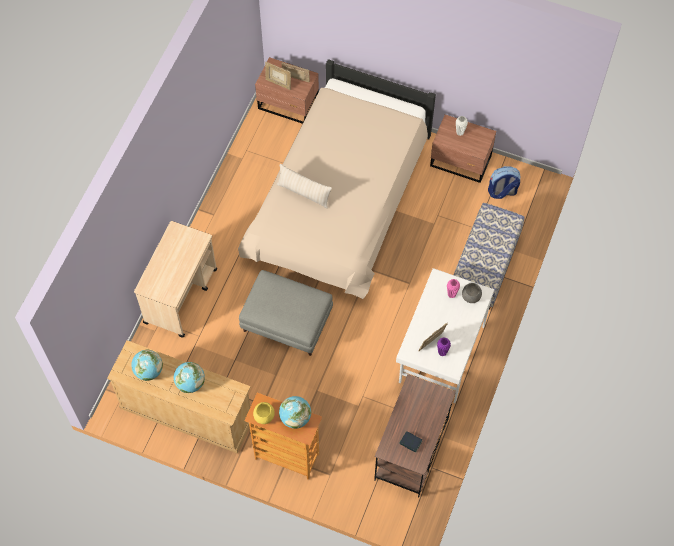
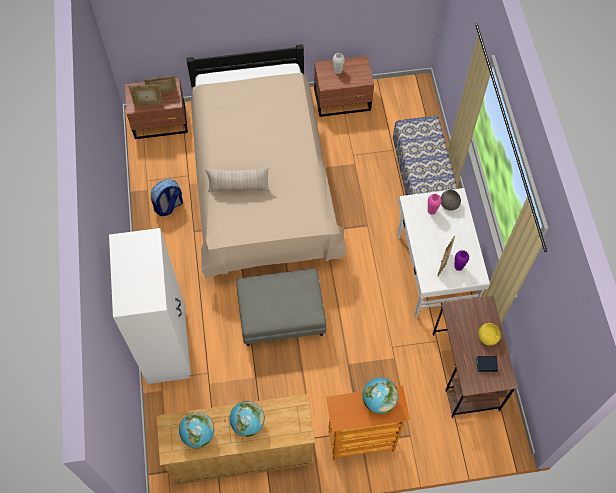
camera: 30 degrees left, 0 degrees up
beige cart [134,221,217,338] -> white wardrobe [109,228,191,384]
yellow bowl [253,402,275,424] -> yellow bowl moved to [478,323,501,346]
backpack [488,166,520,199] -> backpack moved to [151,179,183,217]

